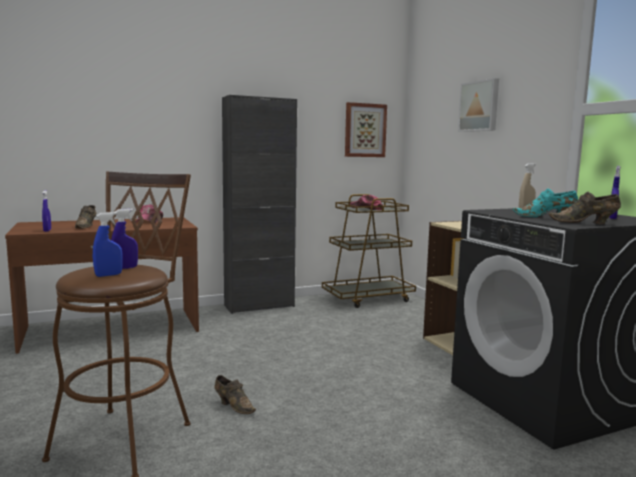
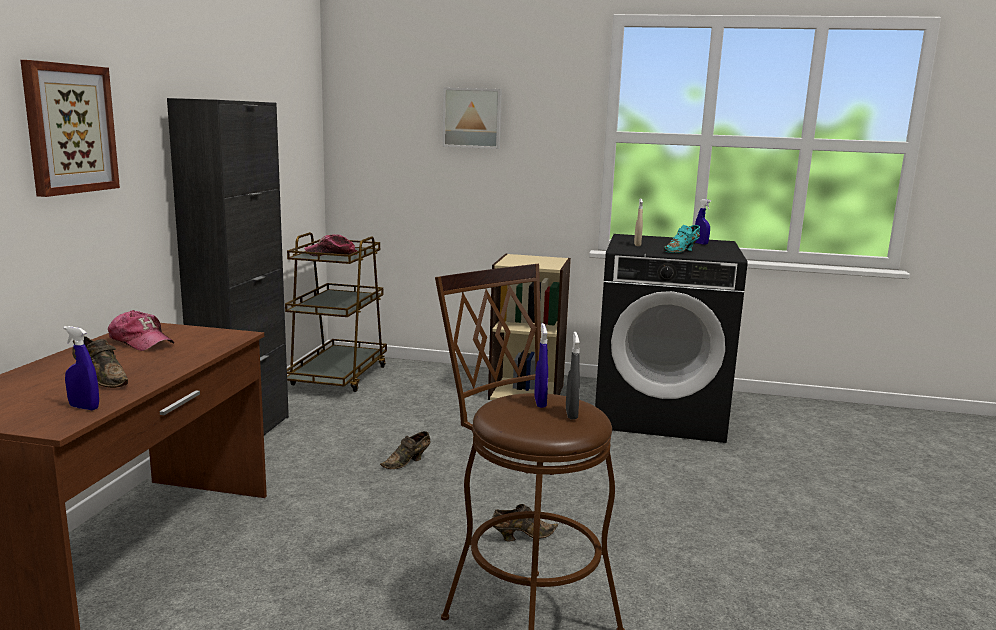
camera: 55 degrees left, 5 degrees up
blue spray bottle [93,212,123,277] -> grey spray bottle [566,332,580,419]
picture [345,102,387,157] -> picture moved to [20,60,120,197]
brown shoe [549,192,621,224] -> brown shoe moved to [380,431,430,469]

